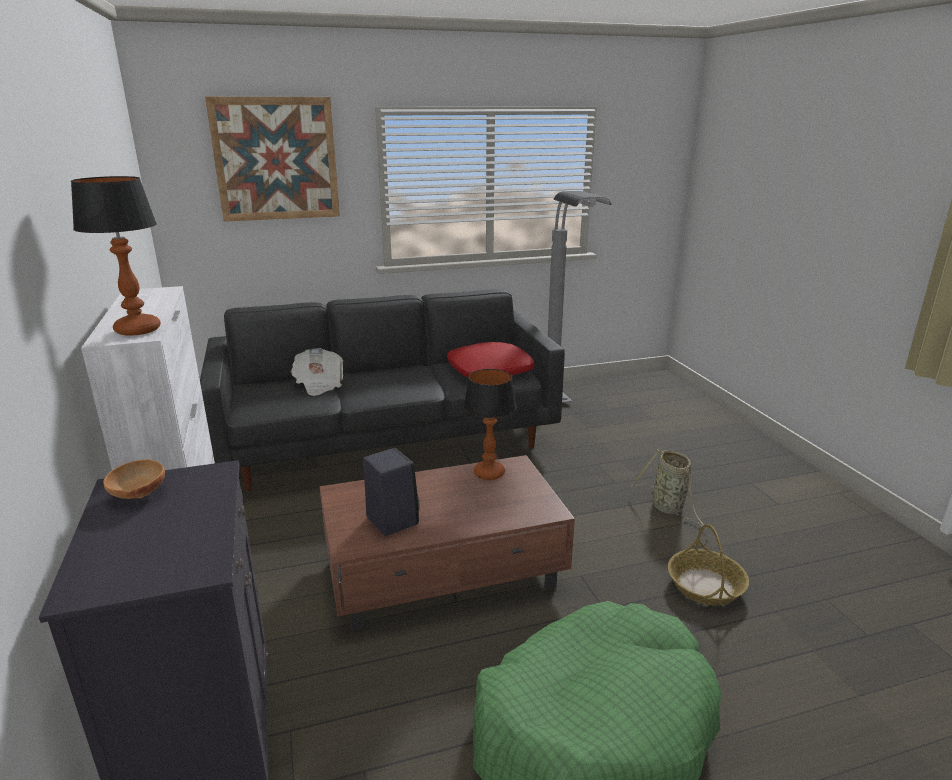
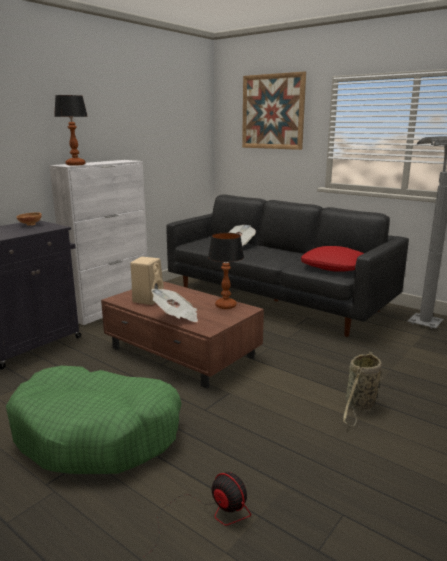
camera: 55 degrees right, 5 degrees down
black speaker [363,448,420,536] -> beige speaker [130,257,164,305]
basket [668,524,749,606] -> none
none -> fan [144,472,251,557]
none -> newspaper [151,289,198,322]

